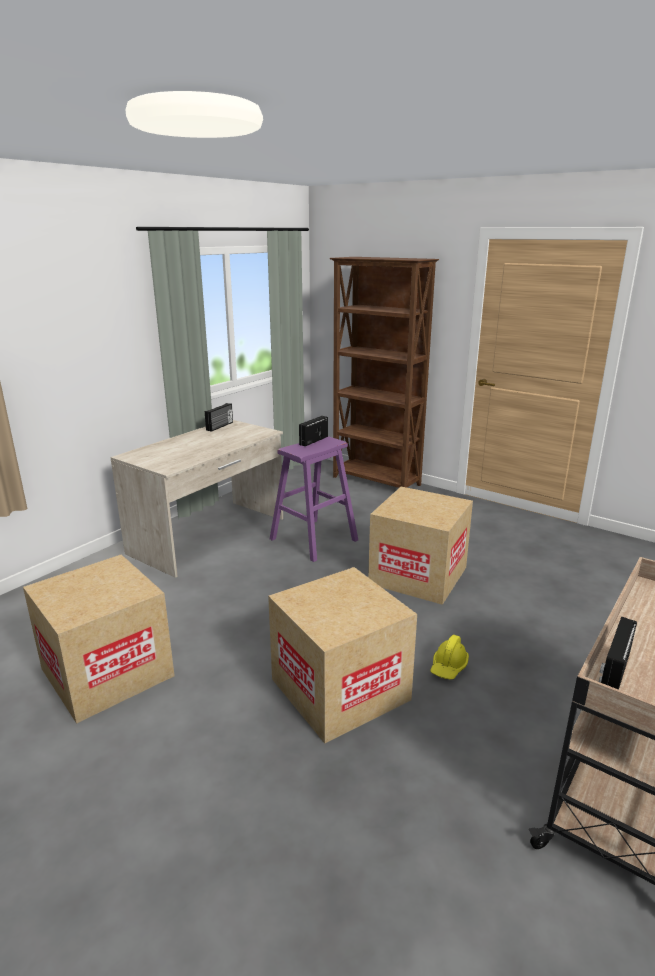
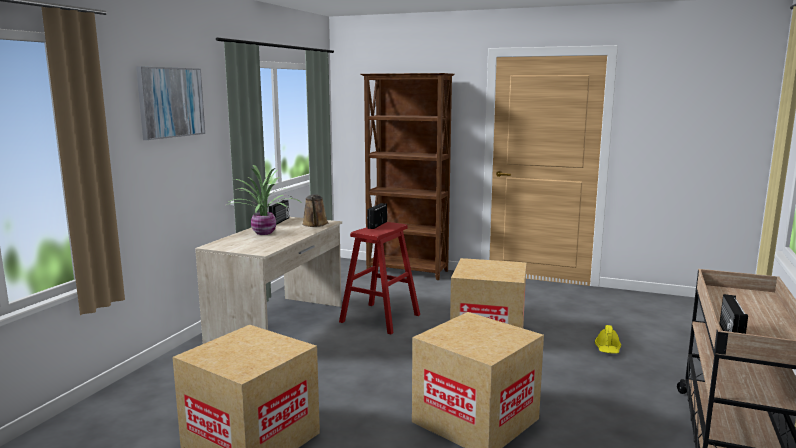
camera: 15 degrees left, 10 degrees down
purple stool [270,436,358,562] -> red stool [339,222,420,334]
yellow hard hat [430,635,469,680] -> yellow hard hat moved to [595,325,621,354]
none -> picture [136,66,205,140]
none -> potted plant [226,165,300,235]
none -> brown watering can [302,194,328,227]

